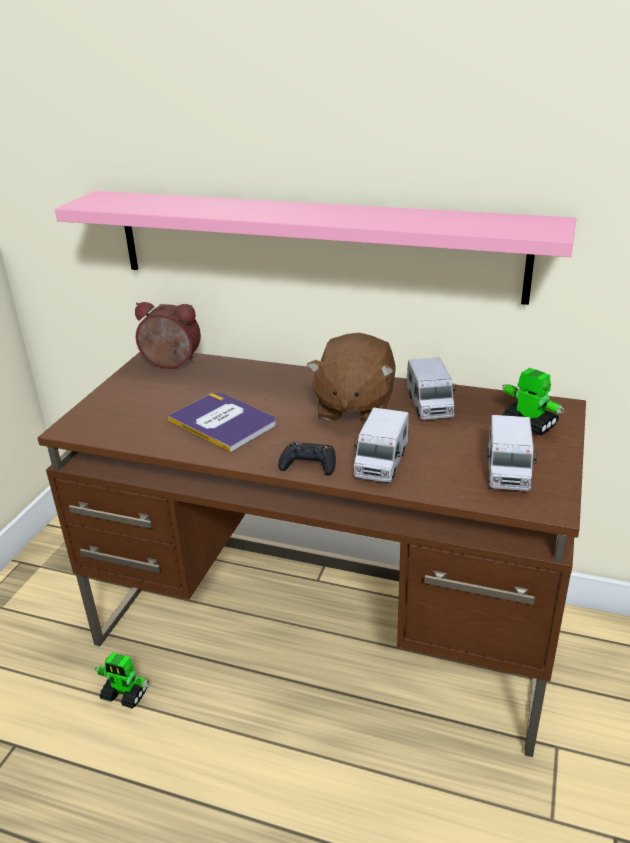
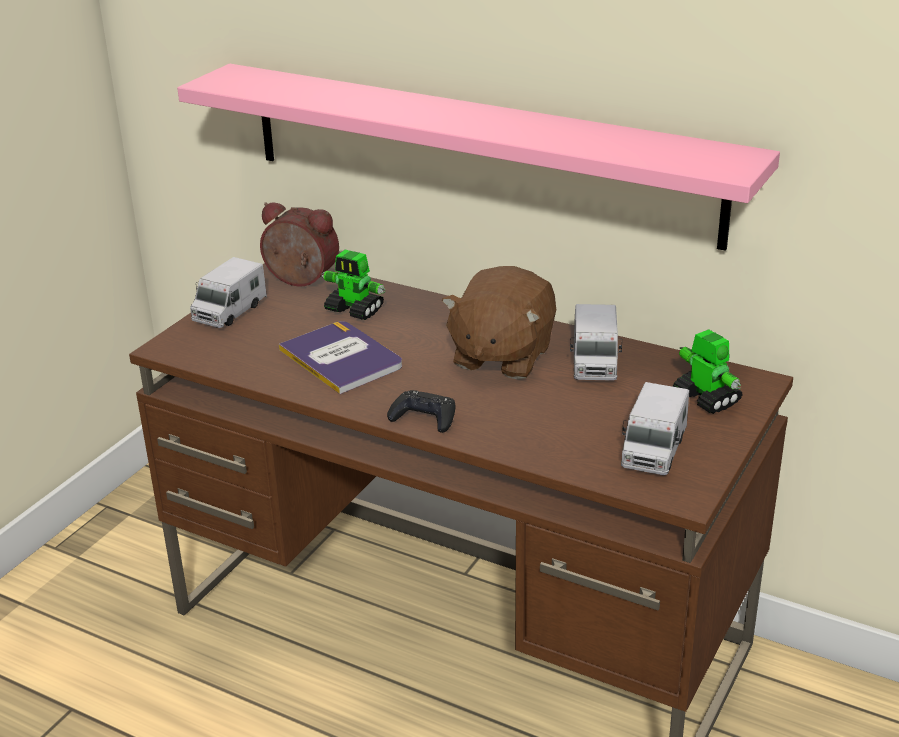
camera: 10 degrees right, 0 degrees up
toy robot [95,652,149,709] -> toy robot moved to [321,250,386,320]
toy truck [353,408,409,483] -> toy truck moved to [190,257,267,328]

